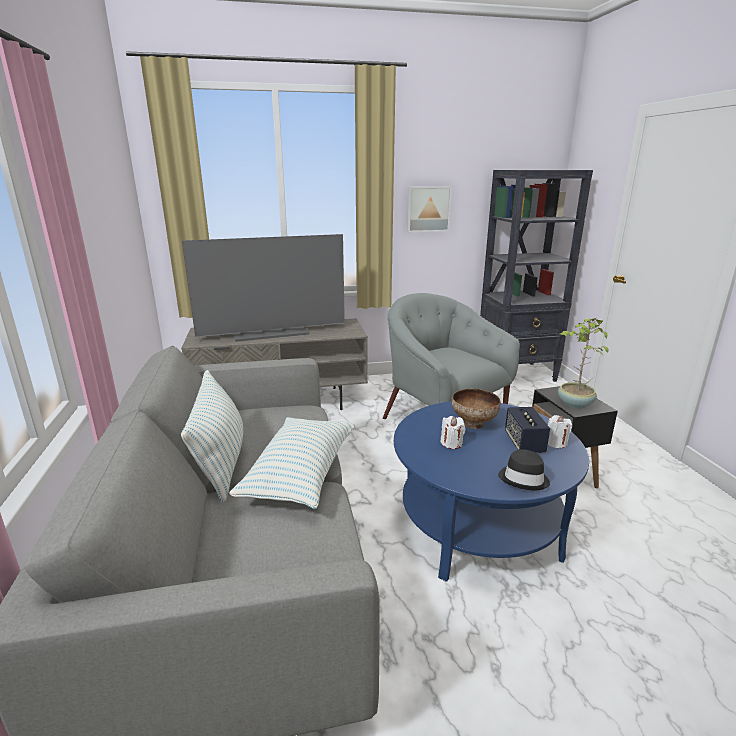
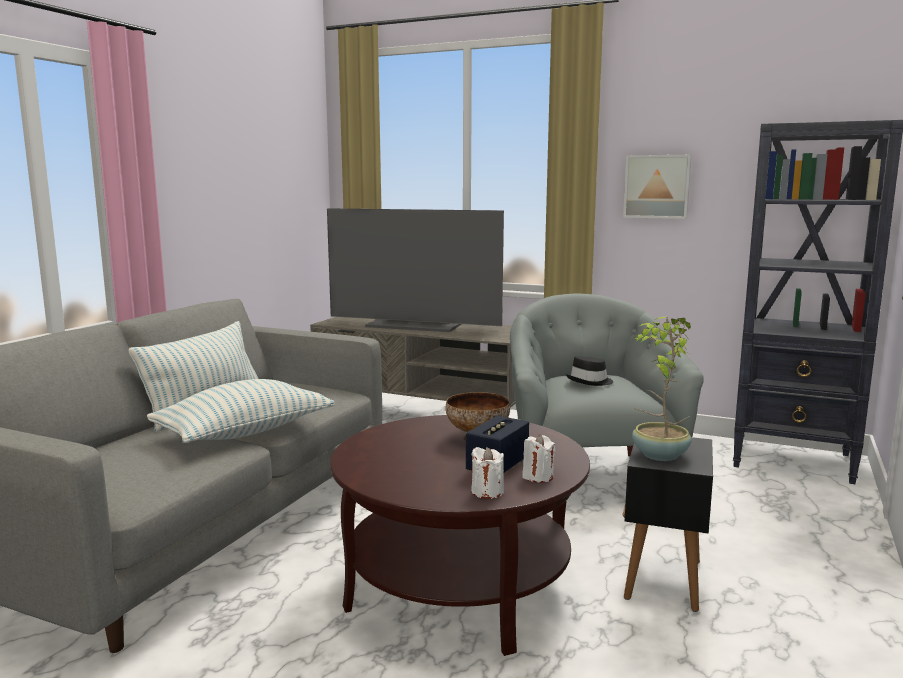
camera: 35 degrees right, 10 degrees down
blue coffee table [394,401,589,582] -> brown coffee table [330,415,590,656]
white candle [441,416,465,449] -> white candle moved to [471,447,504,499]
black hat [498,449,550,490] -> black hat moved to [566,356,613,386]

